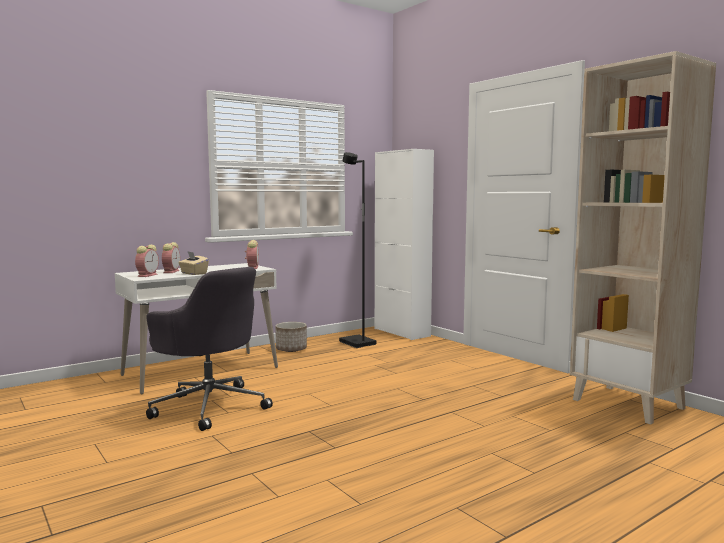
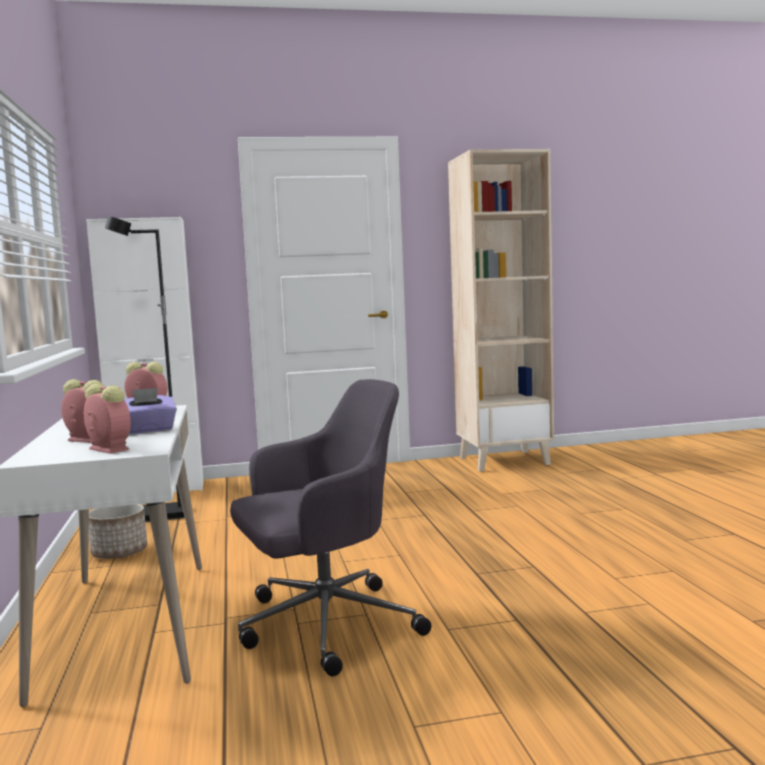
camera: 65 degrees left, 0 degrees up
beige tissue box [178,251,209,275] -> purple tissue box [124,388,177,434]

